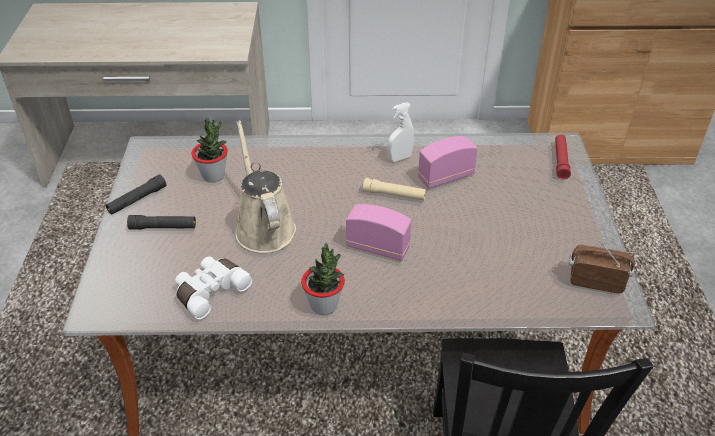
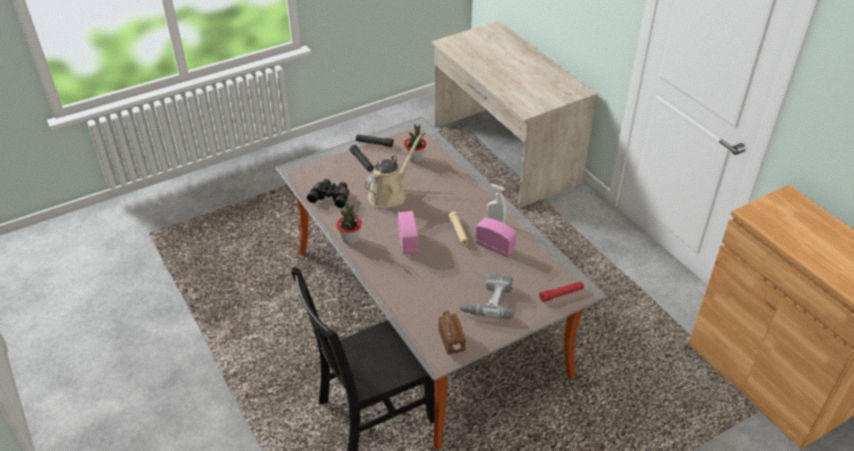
camera: 60 degrees right, 0 degrees up
white binoculars [175,256,253,319] -> black binoculars [307,179,349,208]
none -> power drill [459,274,513,319]

